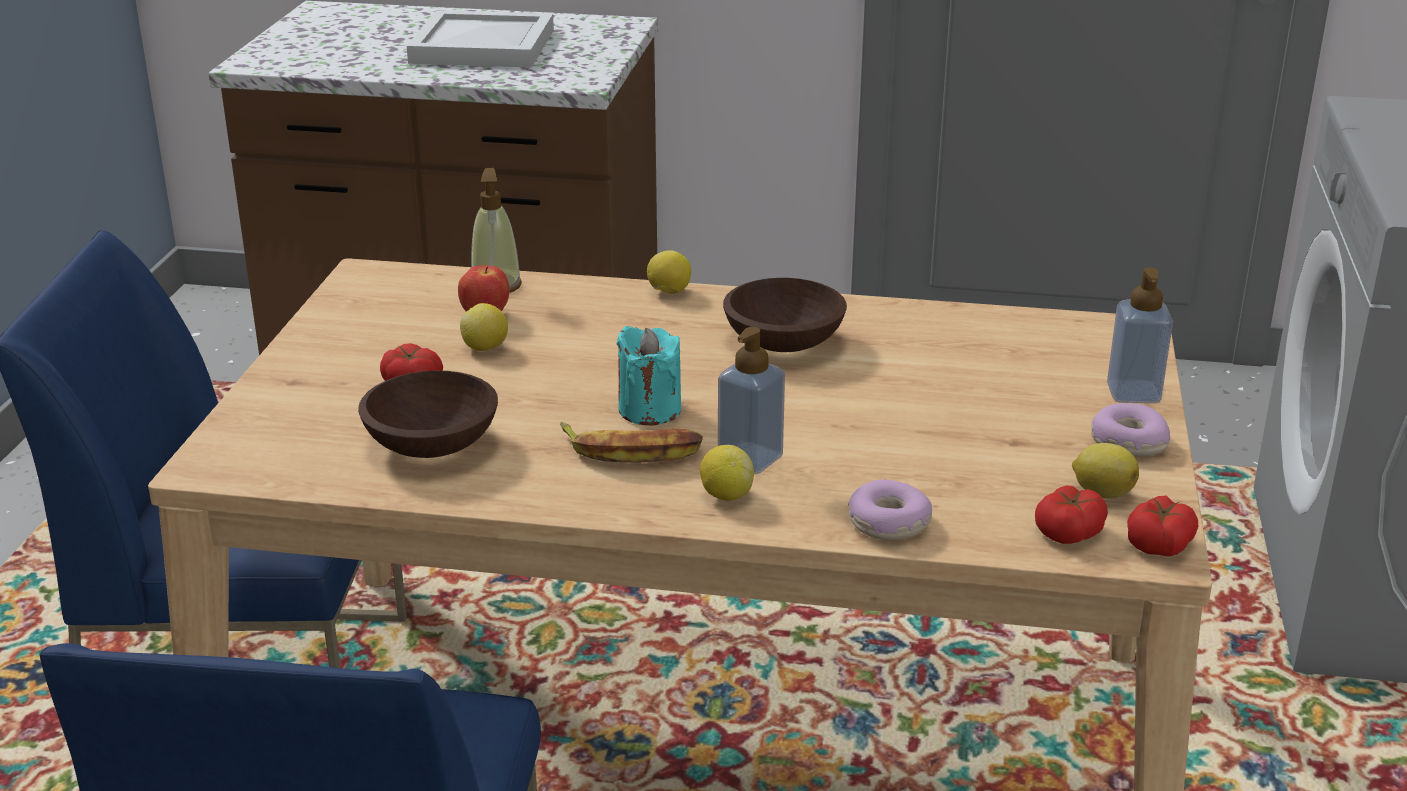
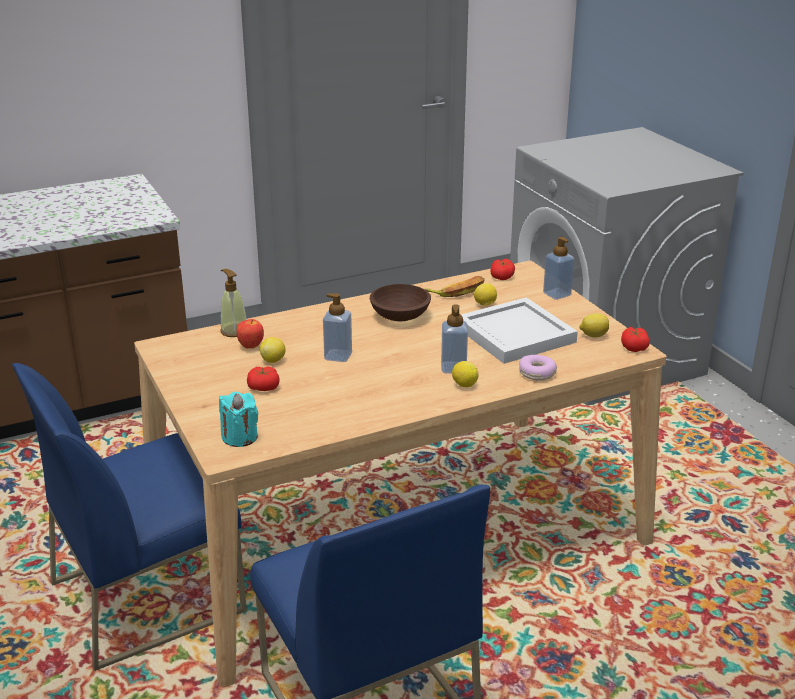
camera: 35 degrees left, 0 degrees up
brown bowl [358,370,498,458] -> none
white tray [407,10,554,68] -> white tray moved to [461,297,578,364]
banana [560,422,703,462] -> banana moved to [425,276,485,297]
turquoise candle [616,326,681,425] -> turquoise candle moved to [219,392,258,447]
lemon [647,250,691,294] -> lemon moved to [474,283,497,305]
tomato [1035,485,1108,544] -> tomato moved to [490,259,515,280]
donut [1091,403,1170,456] -> none
none -> soap dispenser [323,294,352,362]

